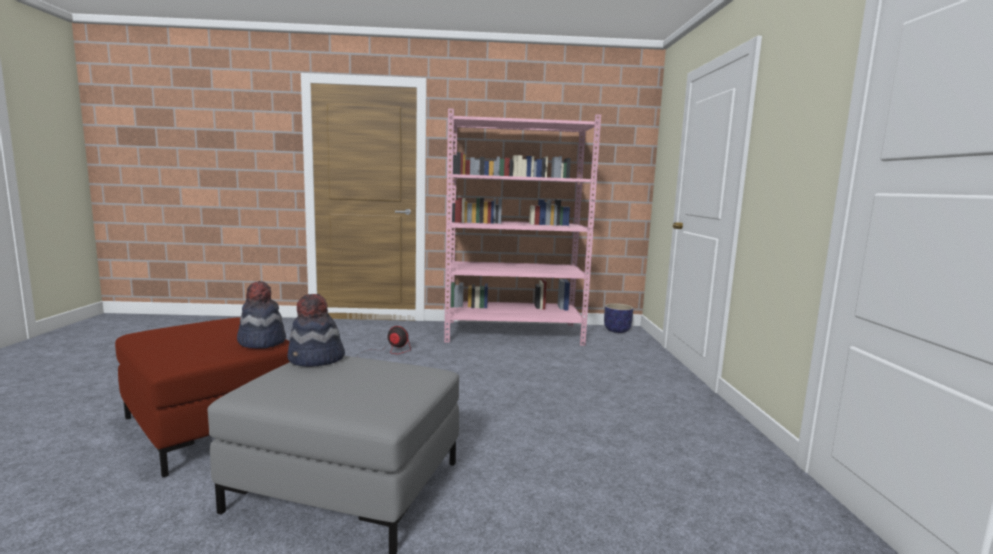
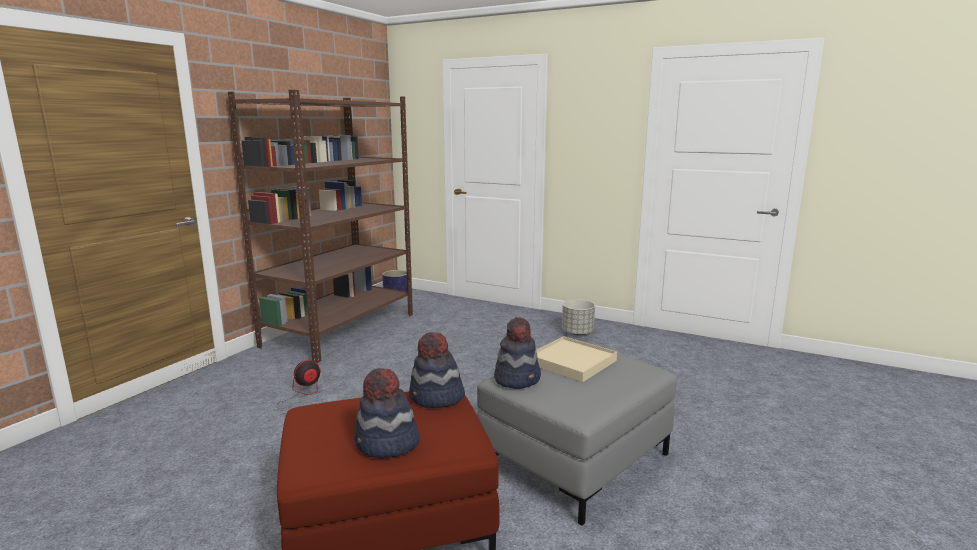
camera: 60 degrees left, 5 degrees up
pink bookcase [444,108,601,346] -> brown bookcase [228,90,413,363]
none -> hat [354,368,420,458]
none -> beige tray [536,336,617,382]
none -> grey planter [562,300,595,336]

